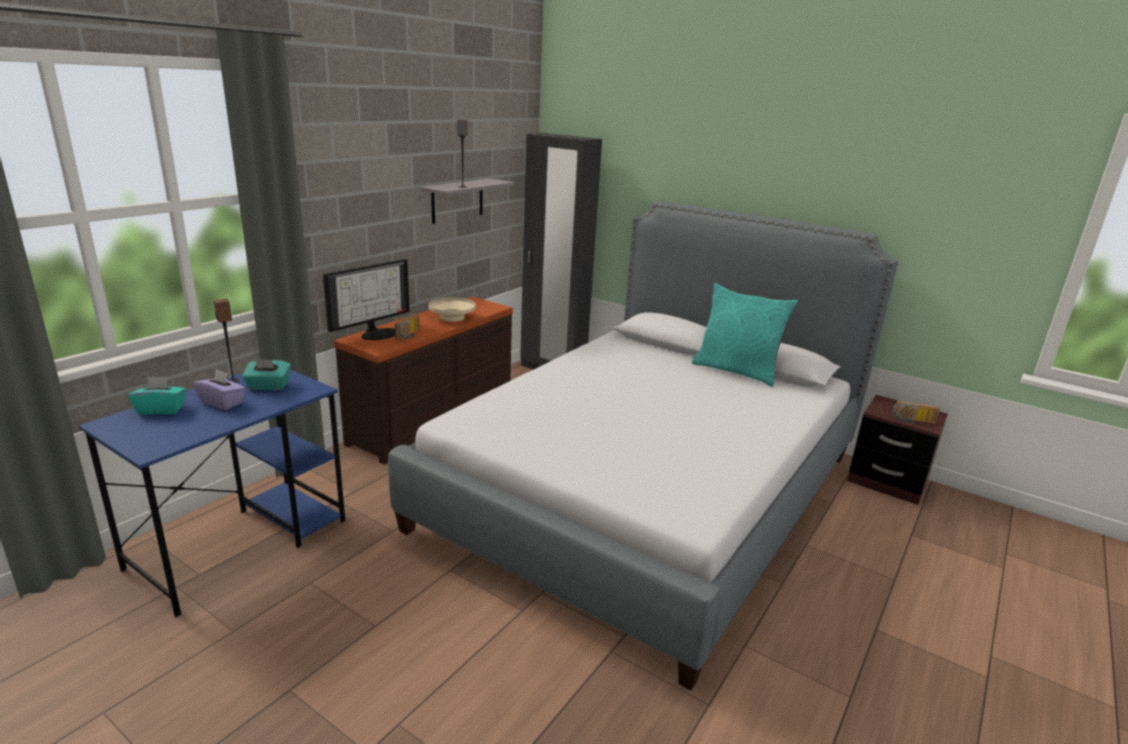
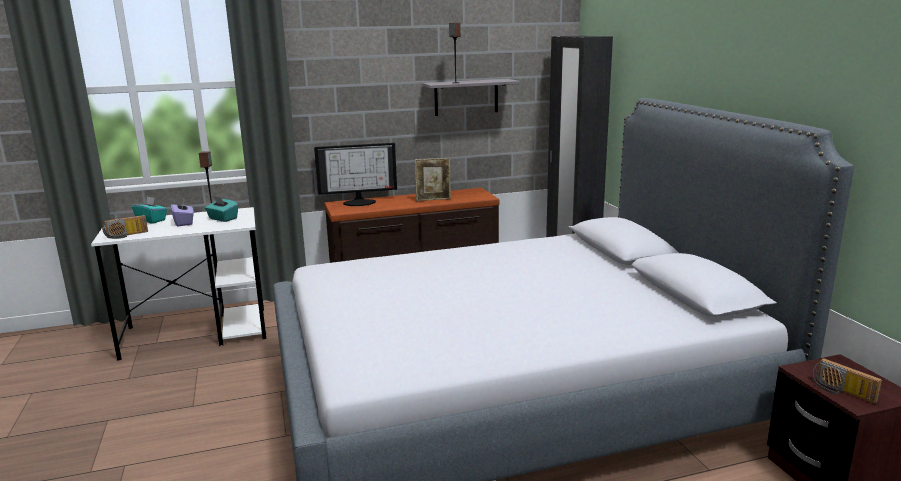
camera: 40 degrees right, 5 degrees down
blue desk [79,370,346,617] -> white desk [91,207,267,361]
radio [395,313,420,340] -> radio moved to [102,215,148,239]
beige bowl [429,297,476,322] -> picture frame [415,158,451,201]
turquoise pillow [692,283,798,387] -> none

